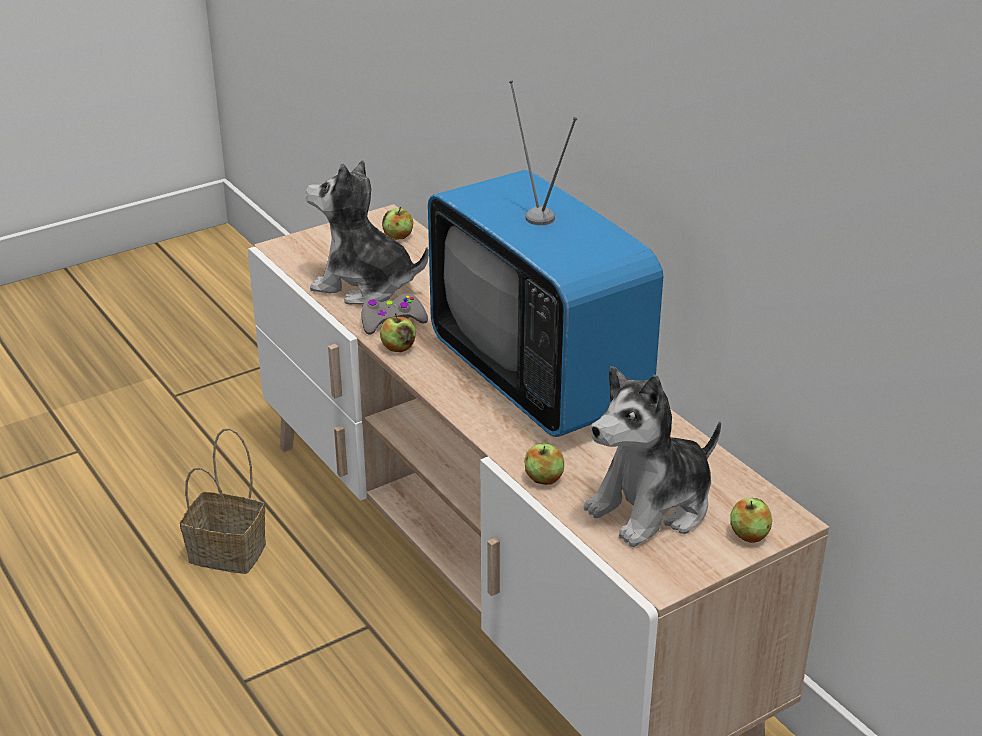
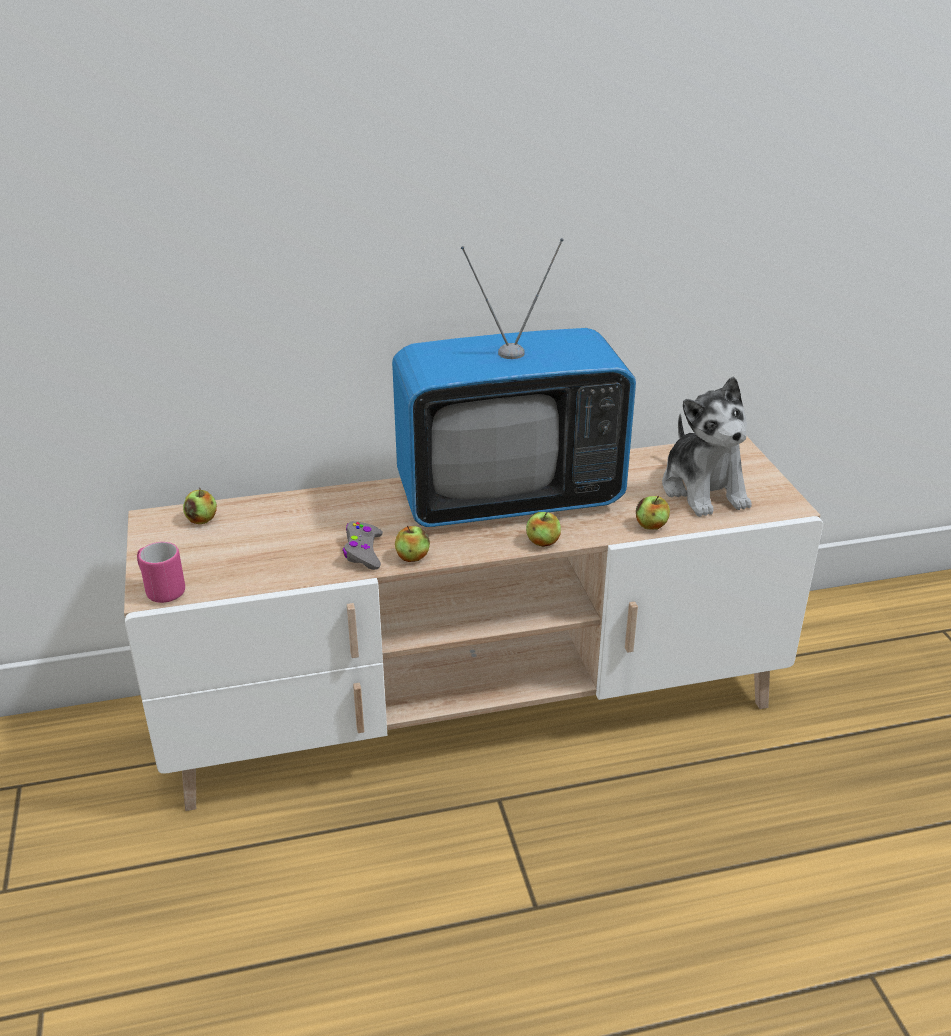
camera: 70 degrees left, 0 degrees up
basket [180,428,266,574] -> none
plush toy [305,160,429,305] -> none
apple [730,498,772,543] -> apple moved to [526,512,561,547]
none -> pink mug [137,542,185,603]

